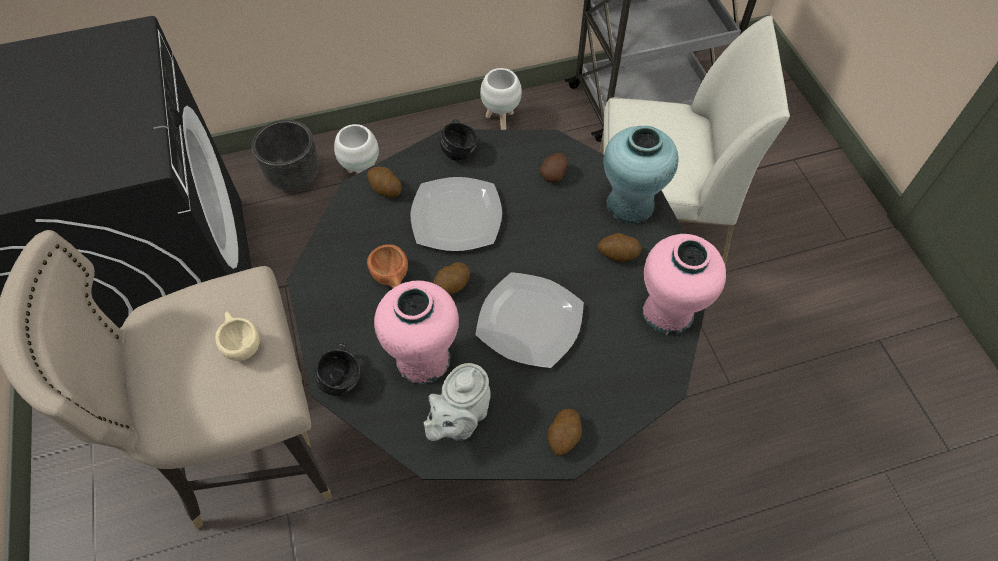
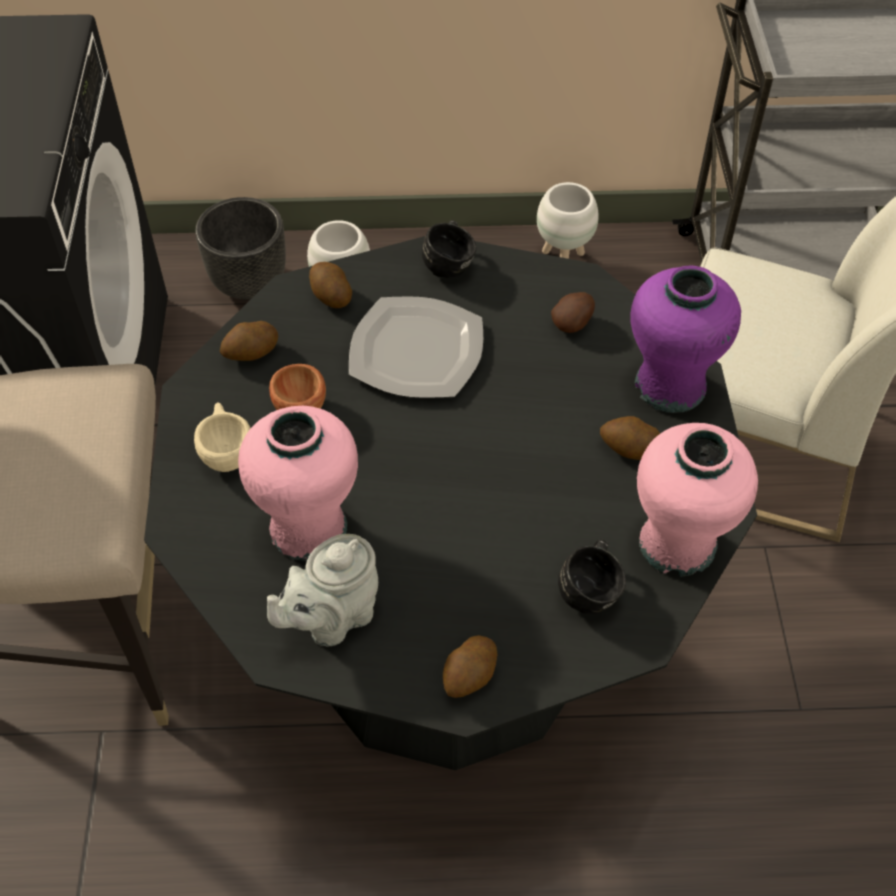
camera: 15 degrees right, 5 degrees down
beige cup [215,312,260,361] -> beige cup moved to [194,402,251,472]
black mug [315,342,360,396] -> black mug moved to [558,539,626,614]
potato [433,262,470,295] -> potato moved to [219,321,278,361]
plate [475,272,584,368] -> none
turquoise vase [604,126,678,224] -> purple vase [631,266,741,413]

